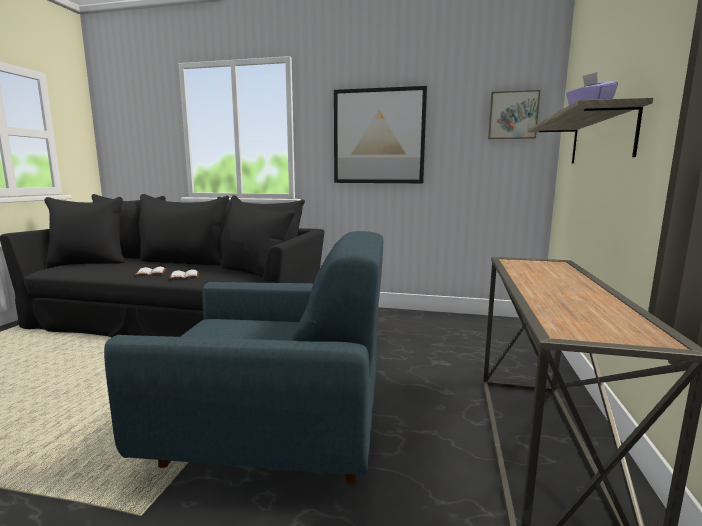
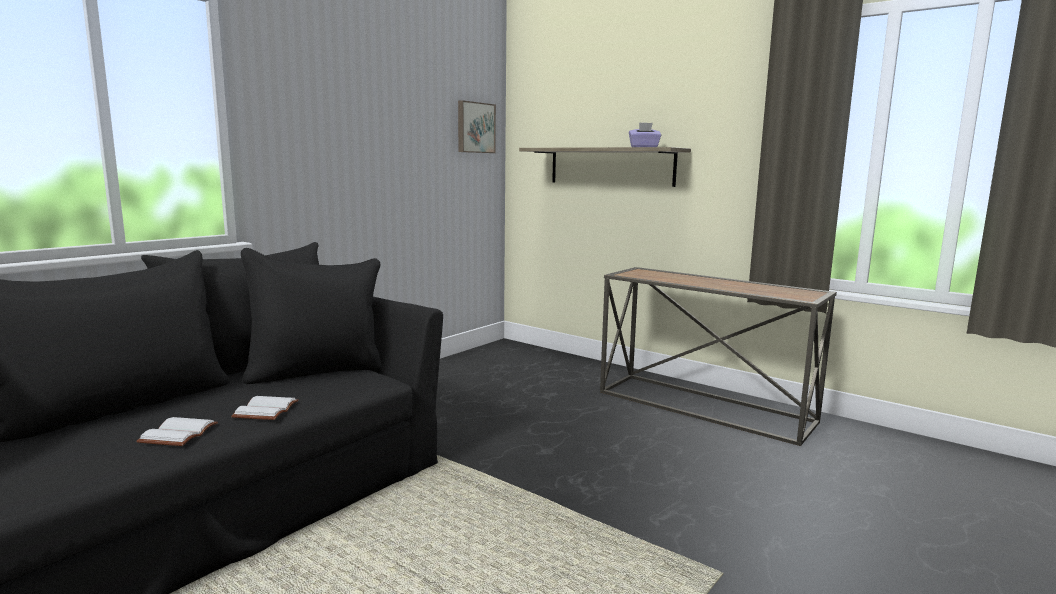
camera: 65 degrees left, 0 degrees up
blue armchair [104,231,383,484] -> none
picture [334,86,427,183] -> none

